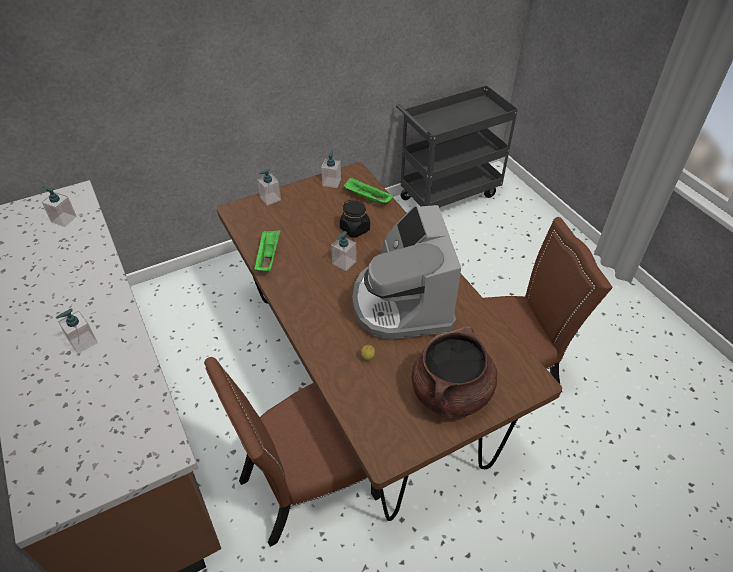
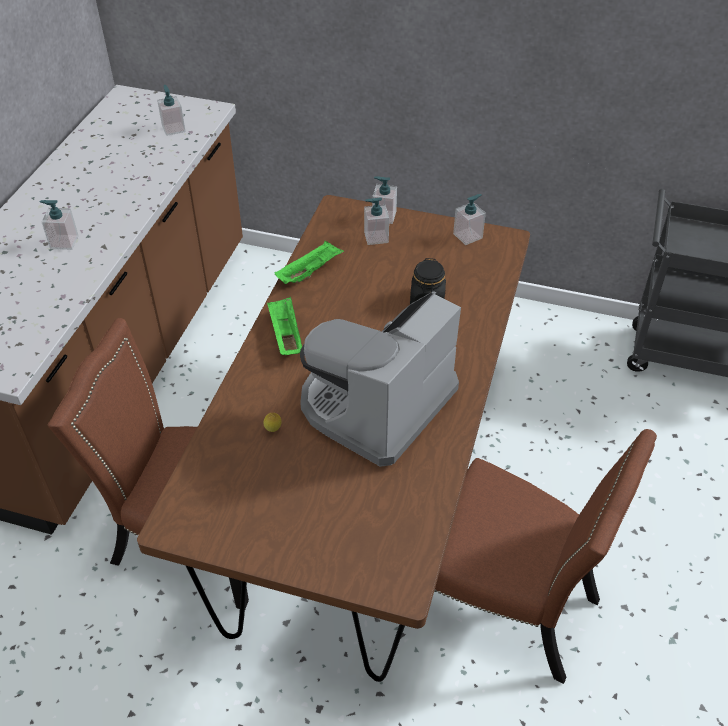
camera: 45 degrees right, 0 degrees up
soap dispenser [331,231,357,271] -> soap dispenser moved to [364,197,389,245]
green tray [343,177,394,203] -> green tray moved to [267,297,302,355]
brown cooking pot [412,326,497,419] -> none

